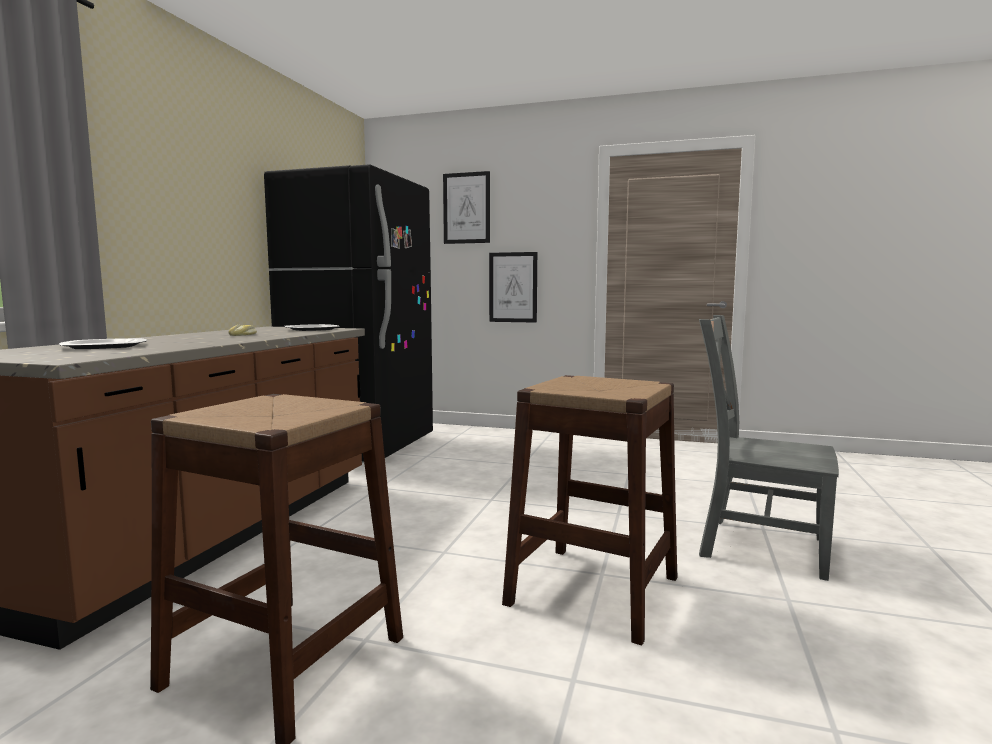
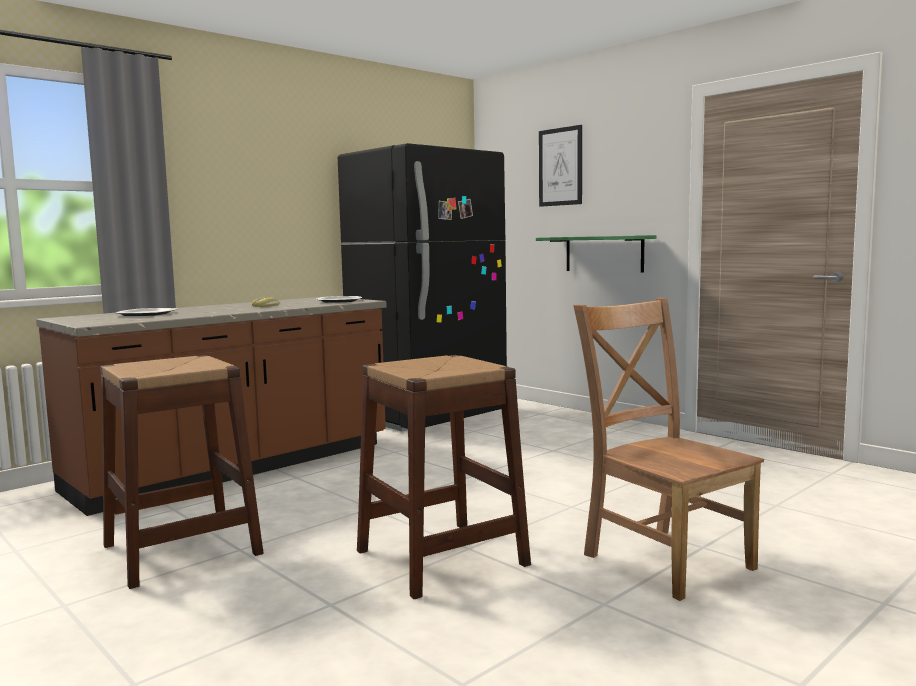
camera: 30 degrees right, 0 degrees up
picture [489,252,537,323] -> green shelf [536,235,656,273]
grey chair [699,315,839,581] -> brown chair [573,298,764,601]

